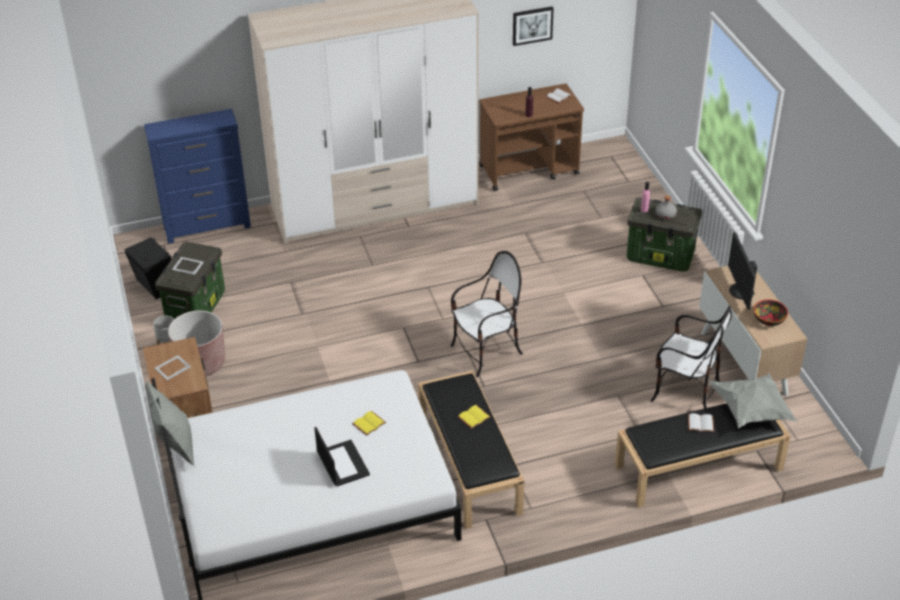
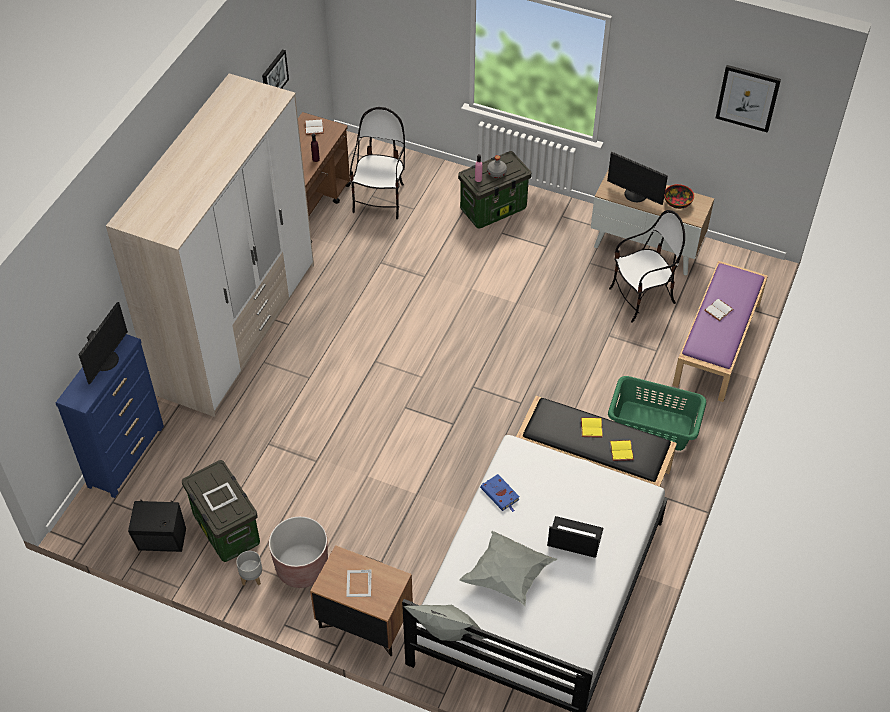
camera: 50 degrees left, 10 degrees up
yellow book [352,411,386,436] -> yellow book moved to [610,440,634,461]
chair [451,251,523,377] -> chair moved to [350,107,405,219]
black bench [615,403,791,508] -> purple bench [672,261,768,402]
grey pillow [709,373,798,428] -> grey pillow moved to [459,531,557,606]
none -> monitor [78,302,128,384]
none -> blue book [480,474,520,512]
none -> green laundry basket [608,376,706,451]
none -> picture [716,65,781,133]

